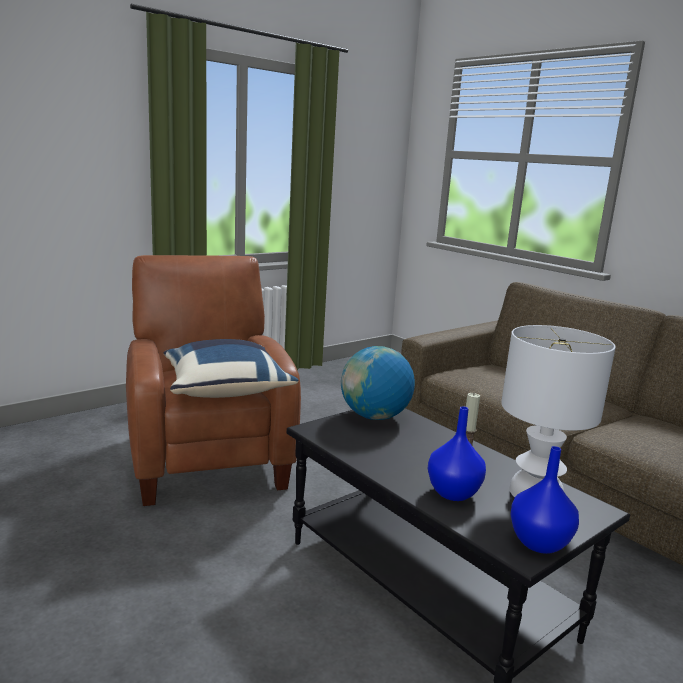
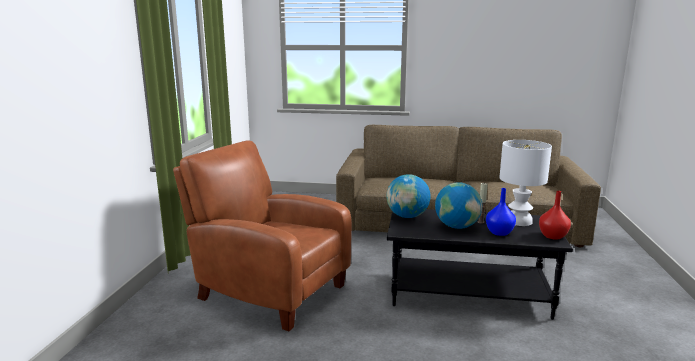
camera: 40 degrees left, 0 degrees up
blue pillow [164,339,298,398] -> none
blue vase [510,446,579,554] -> red vase [539,191,571,239]
none -> globe [435,183,483,229]

